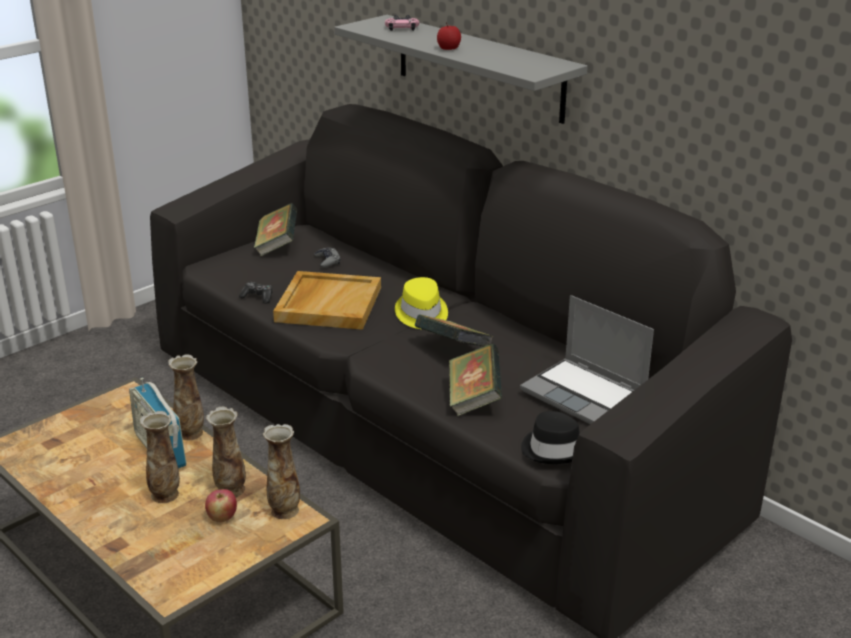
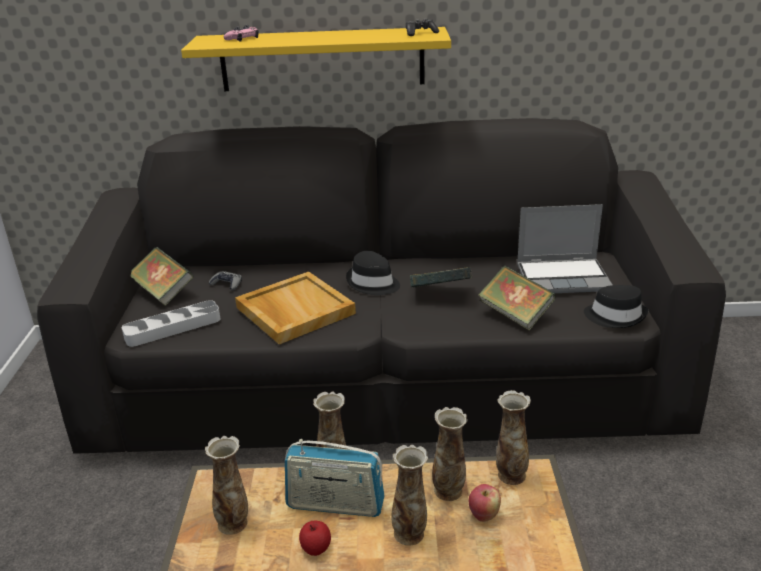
camera: 45 degrees left, 0 degrees up
game controller [239,282,272,304] -> game controller moved to [406,19,439,36]
grey shelf [334,15,588,124] -> yellow shelf [181,27,451,91]
yellow hat [395,277,448,329] -> black hat [346,251,400,295]
apple [437,22,461,50] -> apple moved to [299,521,331,556]
none -> grey tray [121,300,220,347]
none -> vase [205,436,248,535]

